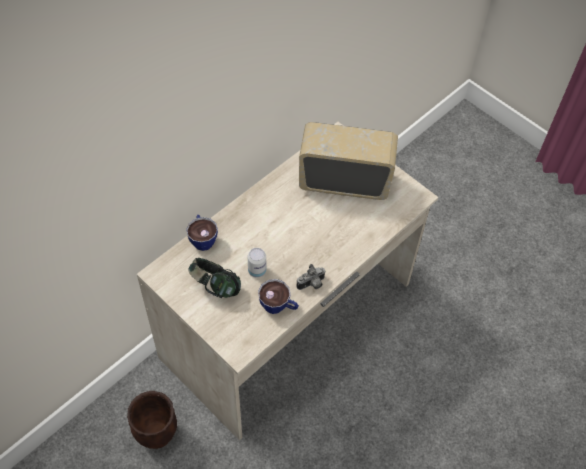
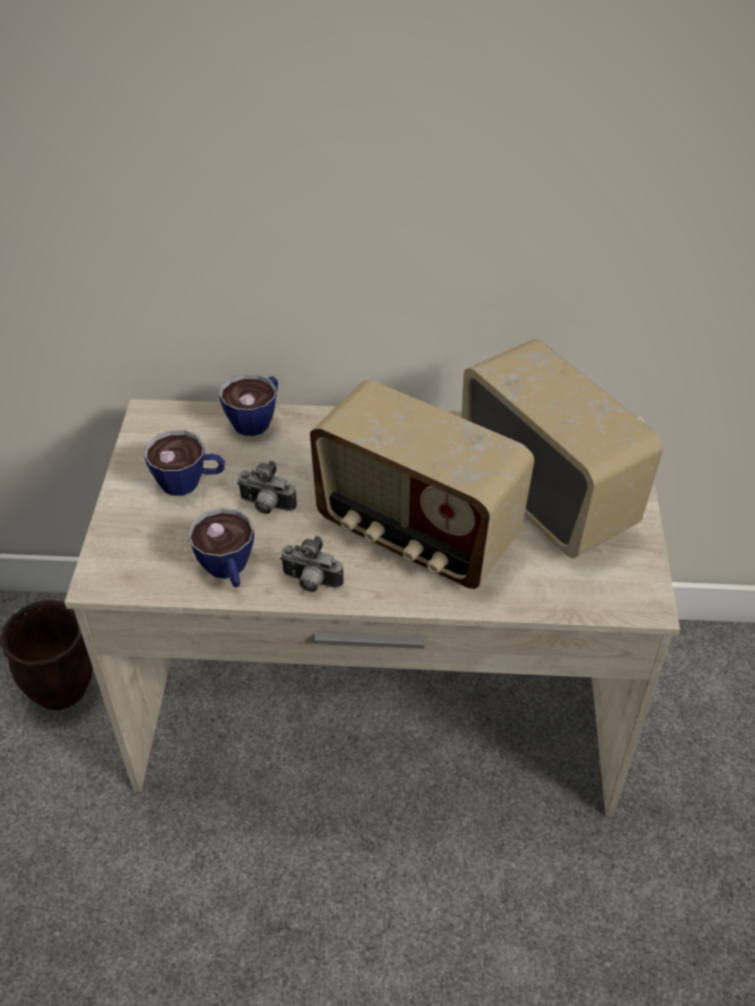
camera: 50 degrees right, 10 degrees down
headphones [188,258,241,298] -> cup [144,430,225,496]
can [248,248,266,278] -> camera [237,461,297,514]
none -> radio [310,380,534,589]

